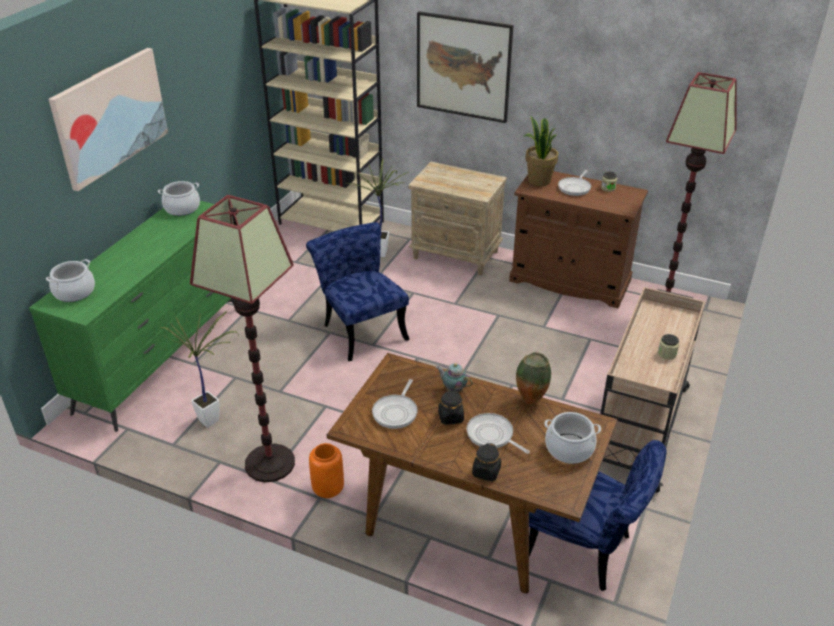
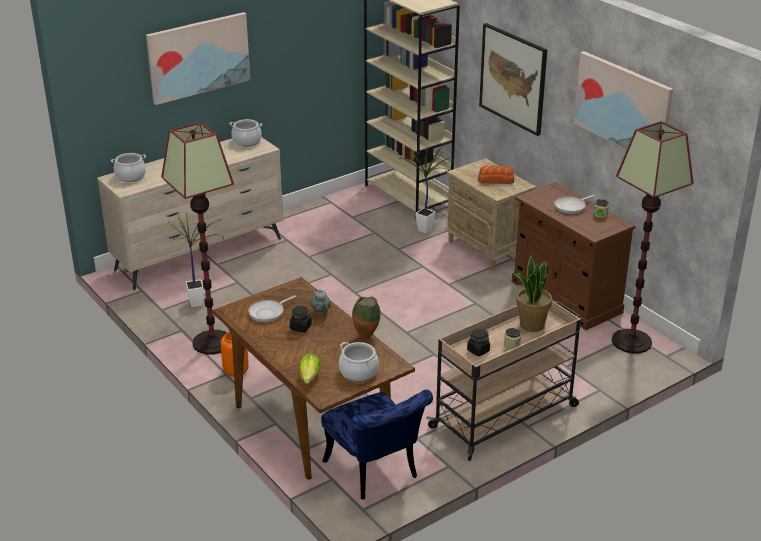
camera: 30 degrees right, 5 degrees down
green dresser [29,201,234,432] -> beige dresser [97,137,283,290]
blue chair [306,222,409,361] -> none
frying pan [467,413,530,454] -> none
black jar [472,443,501,481] -> black jar moved to [467,329,490,356]
potted plant [524,116,558,186] -> potted plant moved to [514,255,552,332]
none -> lettuce [299,354,322,384]
none -> bread [478,166,514,184]
none -> picture [574,51,673,149]

